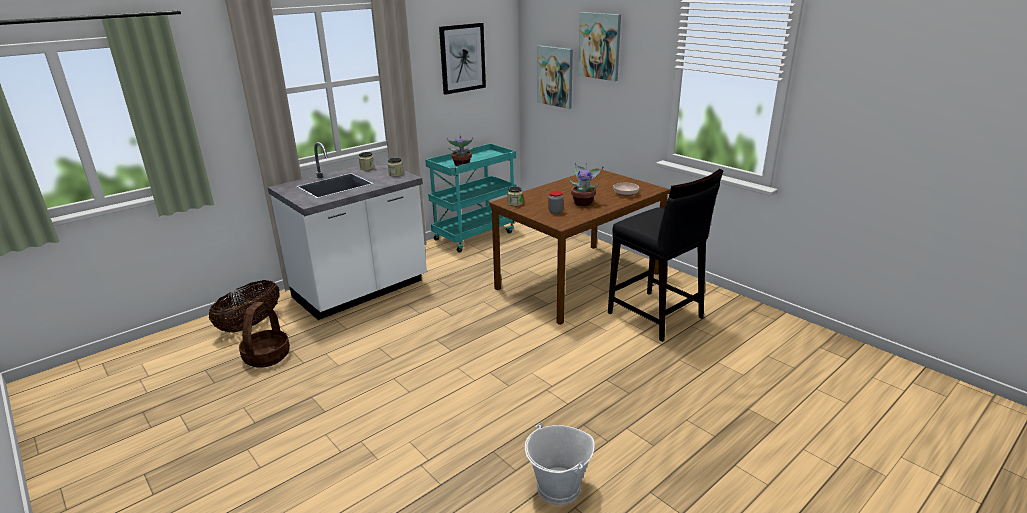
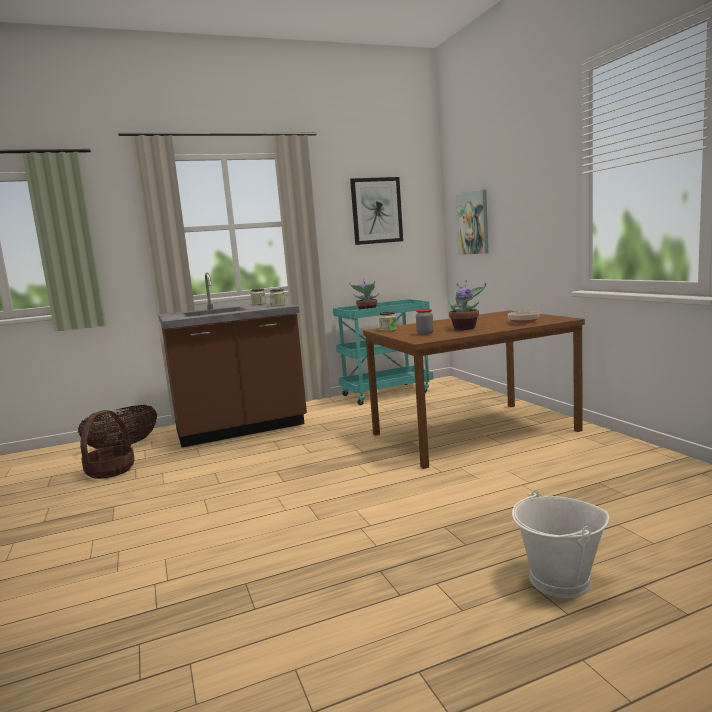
camera: 20 degrees right, 15 degrees down
white counter [268,142,427,320] -> brown counter [158,272,307,447]
white bucket [525,423,595,505] -> white bucket moved to [512,489,609,598]
picture [578,12,621,81] -> none
black stool [608,169,723,342] -> none

